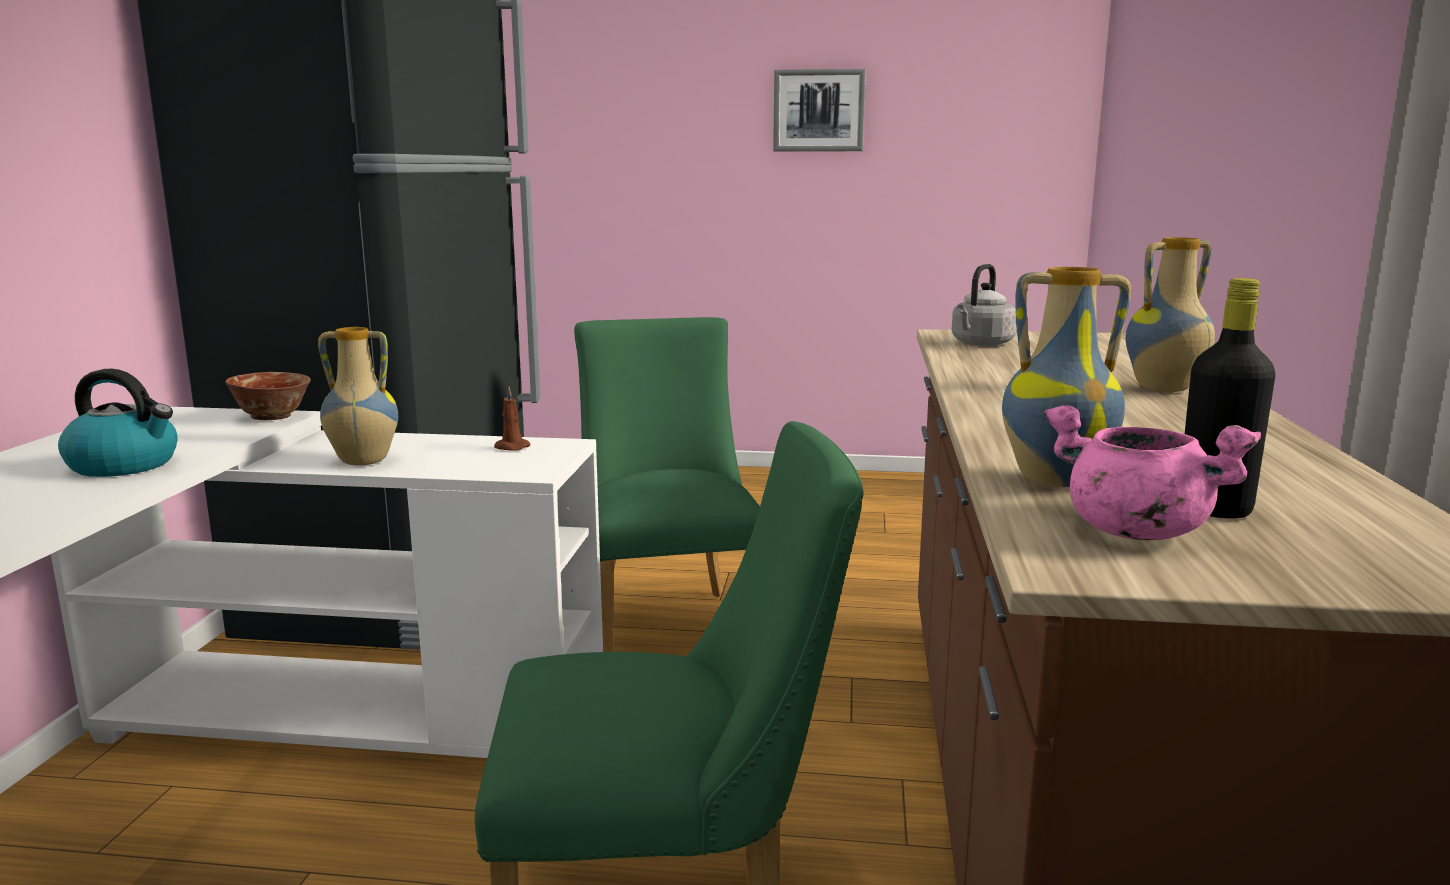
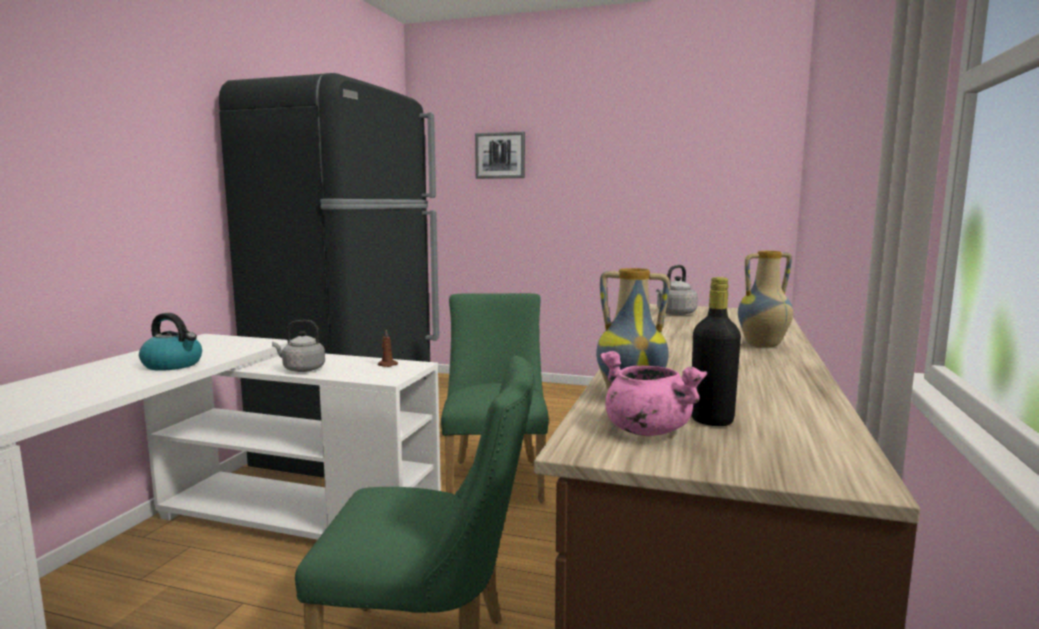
camera: 10 degrees right, 5 degrees down
bowl [226,372,311,420] -> none
vase [318,327,398,466] -> grey kettle [272,320,325,372]
picture [773,69,866,152] -> picture moved to [475,132,525,179]

